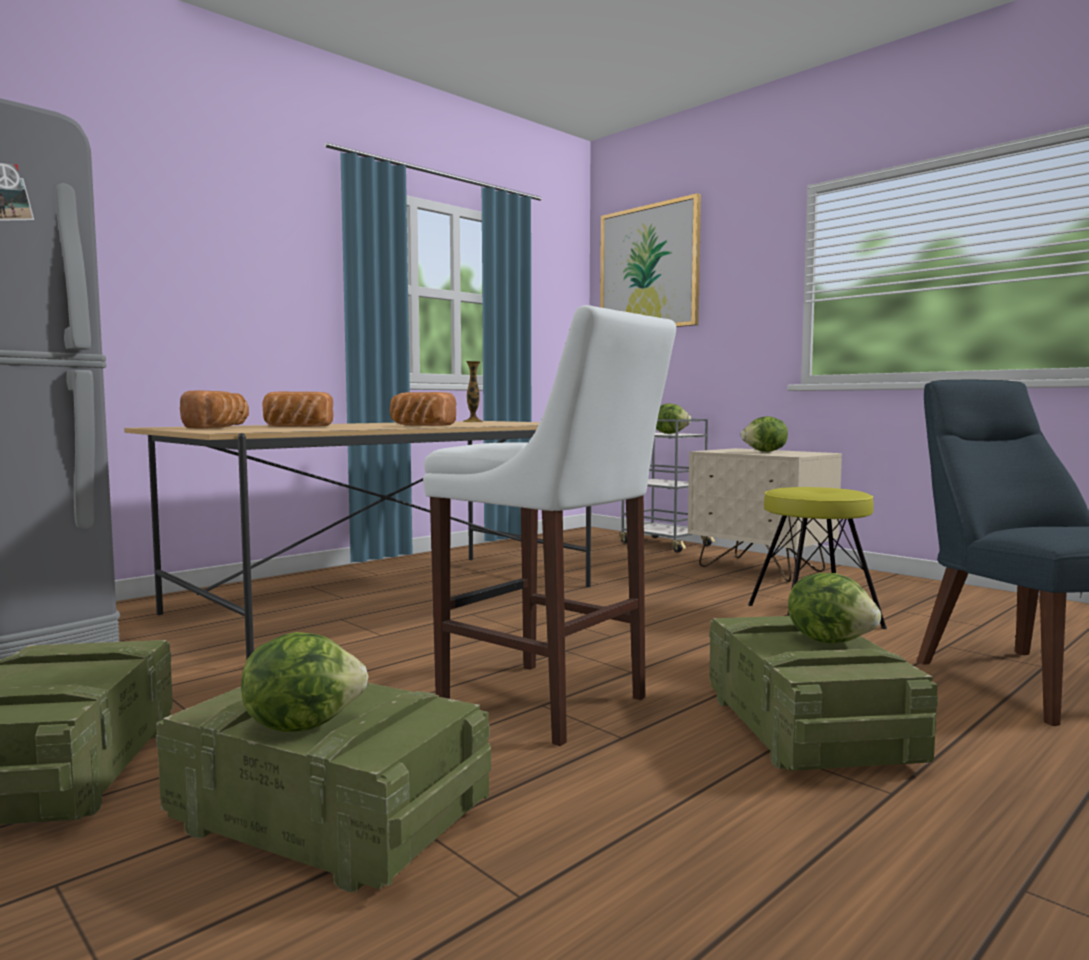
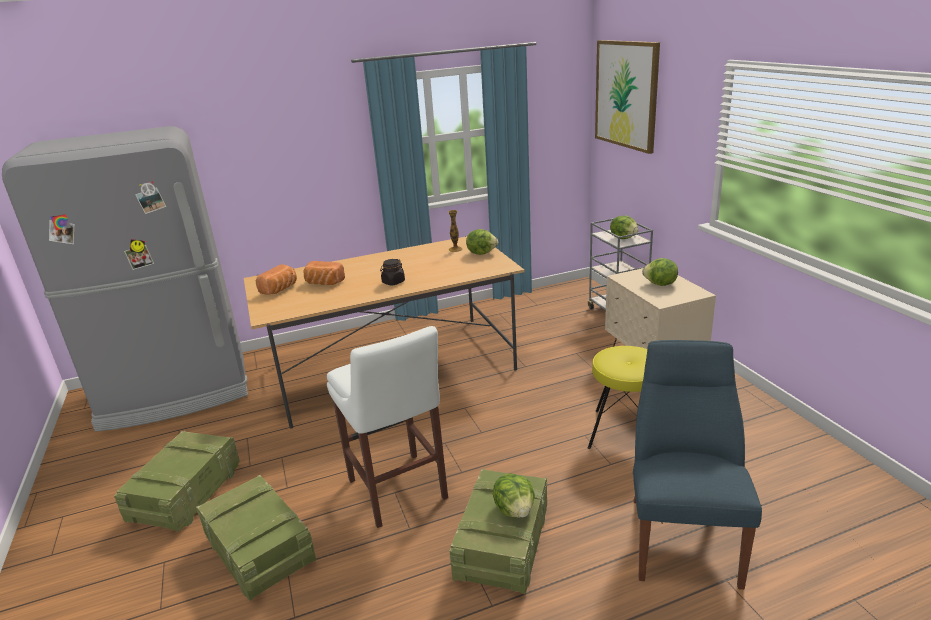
camera: 25 degrees right, 20 degrees up
lettuce [241,632,368,732] -> lettuce moved to [466,229,498,255]
bread [390,392,457,426] -> black jar [380,259,405,286]

